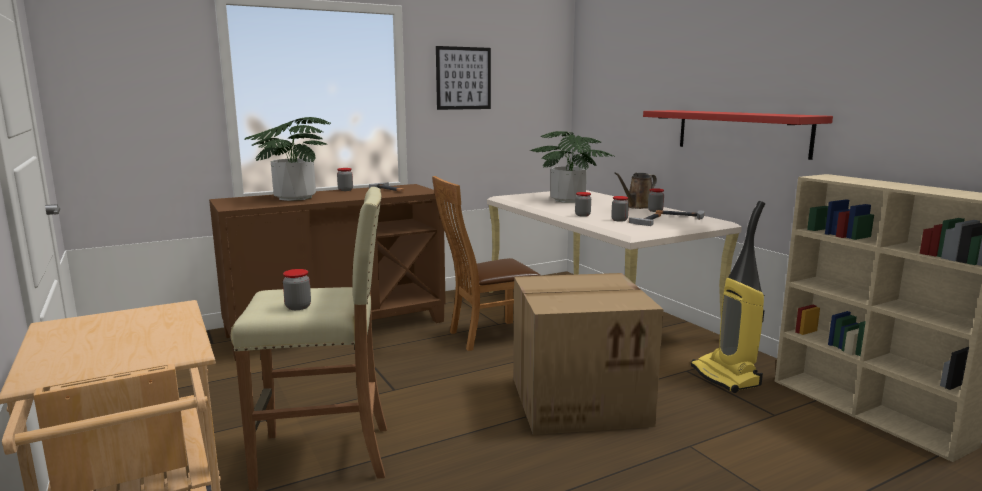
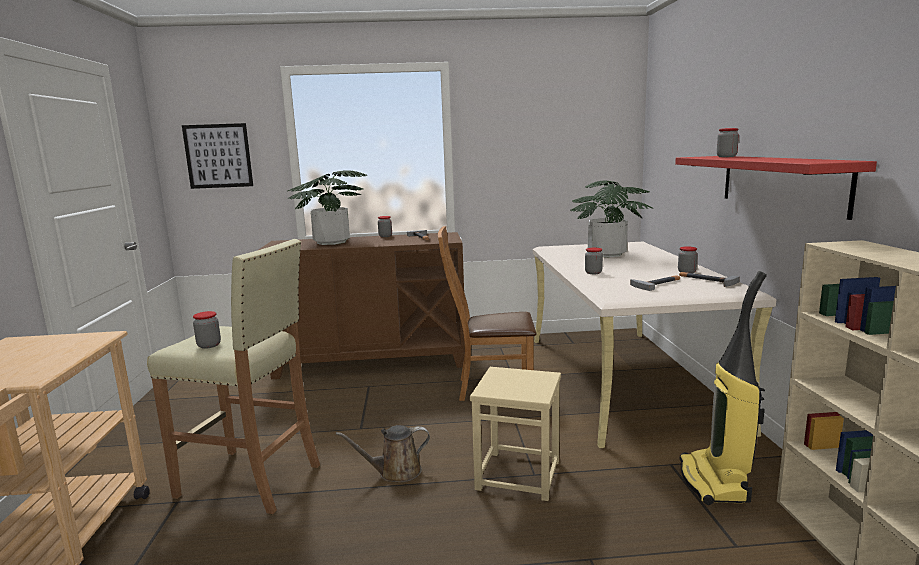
camera: 25 degrees right, 0 degrees up
picture [436,46,491,110] -> picture moved to [182,123,253,189]
cardboard box [513,273,663,435] -> beige stool [470,367,561,501]
jar [611,196,629,222] -> jar moved to [717,128,739,157]
brown watering can [614,172,657,209] -> brown watering can moved to [336,425,430,483]

